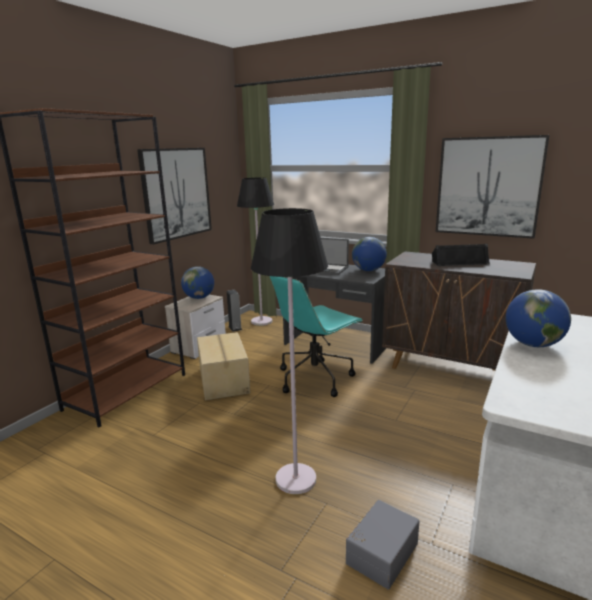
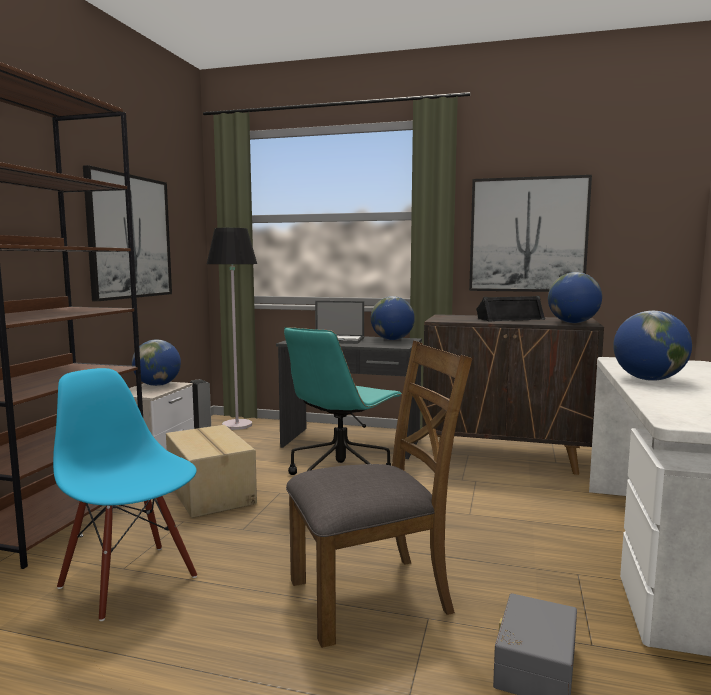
camera: 15 degrees left, 10 degrees down
black floor lamp [251,208,328,494] -> brown chair [286,340,472,648]
none -> blue chair [53,368,197,621]
none -> globe [548,272,602,323]

